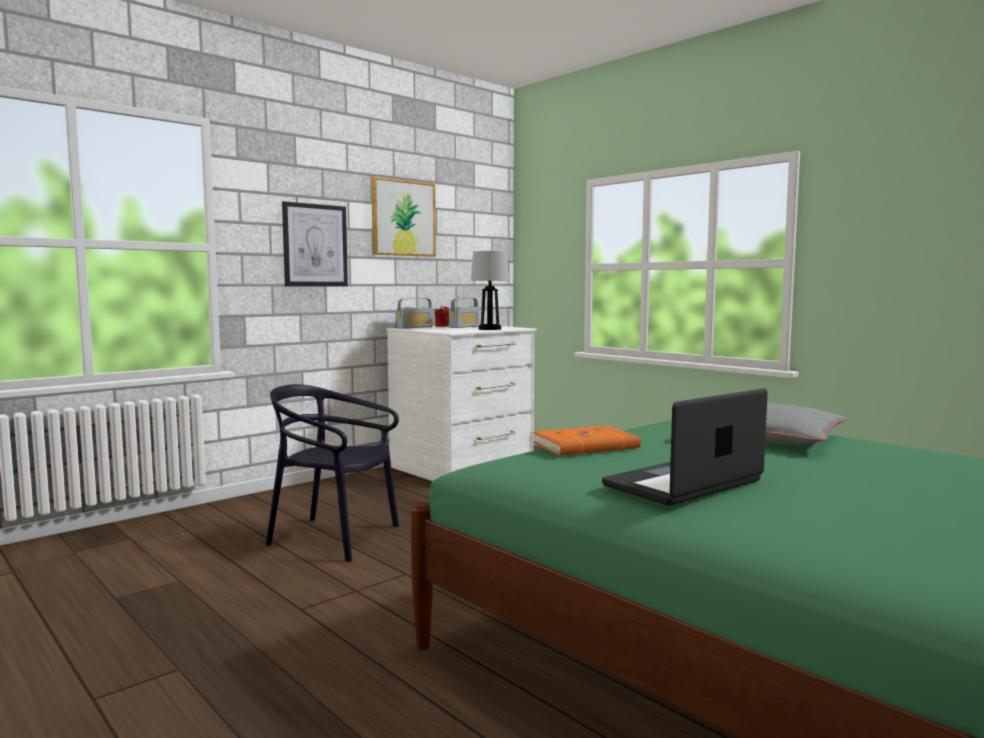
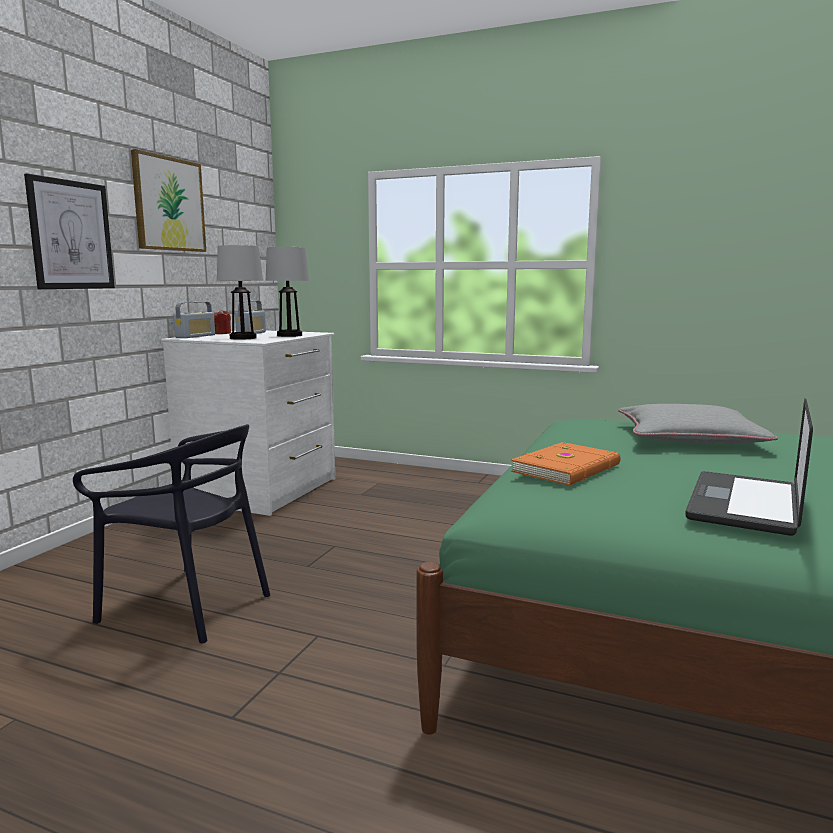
camera: 25 degrees left, 5 degrees up
black chair [265,384,399,562] -> black chair turned 150 degrees counterclockwise [73,424,270,644]
none -> table lamp [217,245,263,340]

